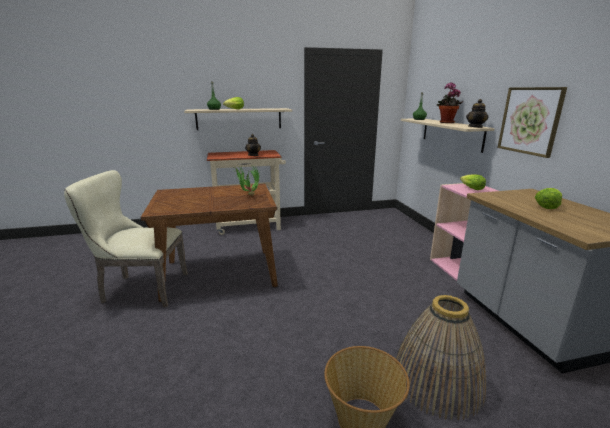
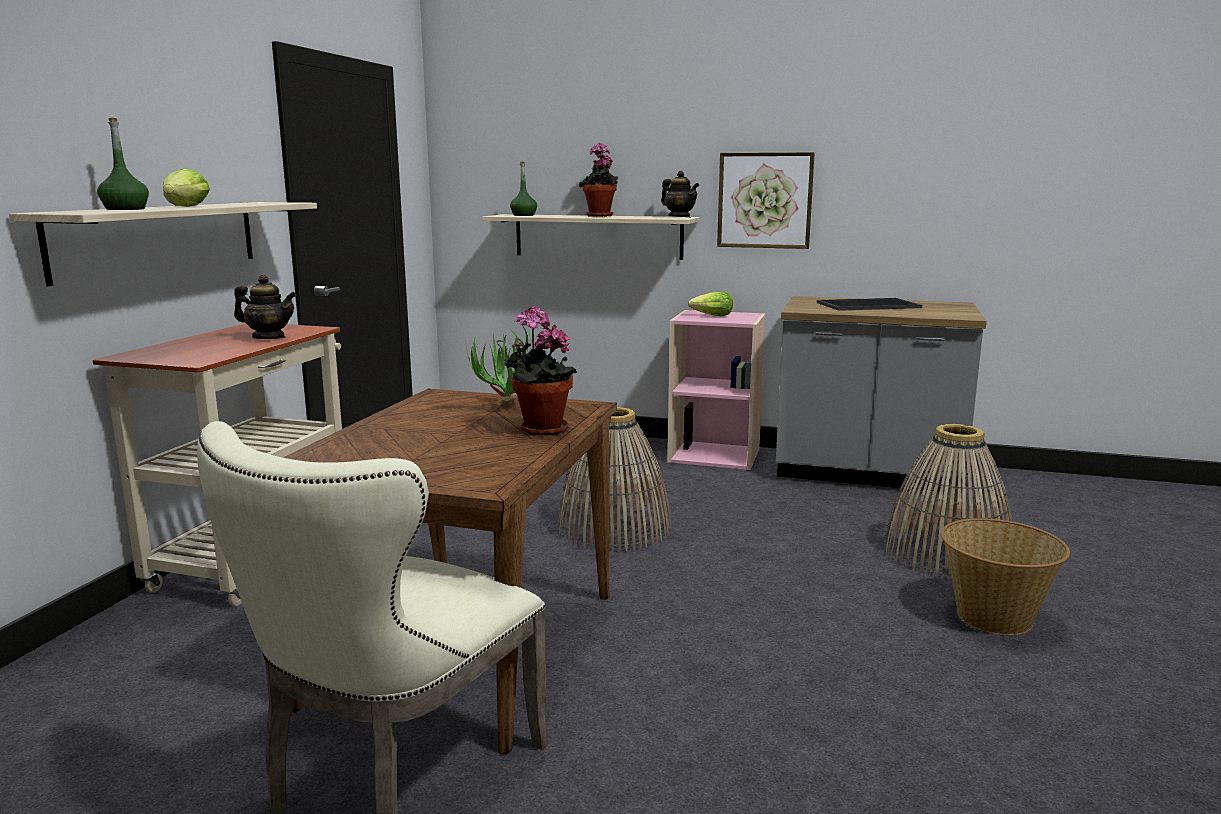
camera: 60 degrees left, 5 degrees down
lettuce [535,188,562,209] -> tray [817,298,922,311]
none -> potted plant [503,306,577,436]
none -> basket [557,407,671,552]

